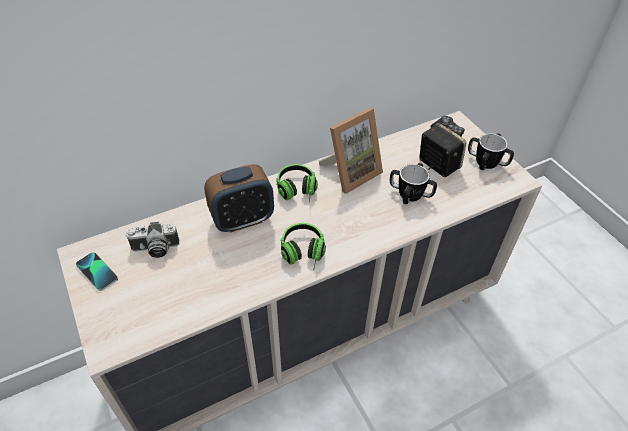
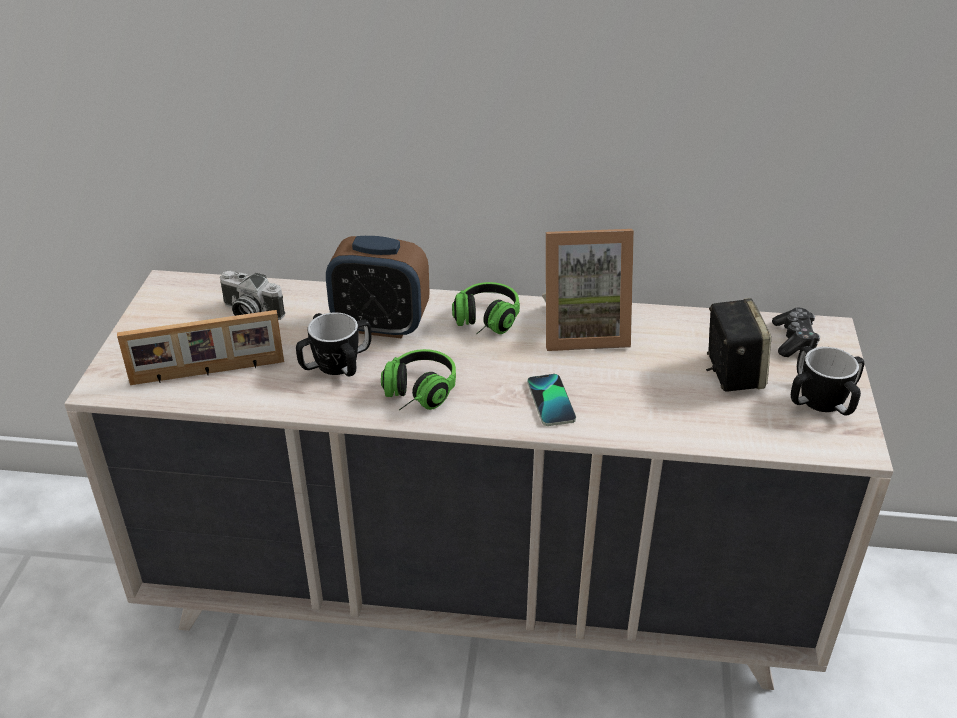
camera: 35 degrees right, 10 degrees down
phone [76,252,118,291] -> phone moved to [527,374,576,426]
mug [390,163,437,204] -> mug moved to [296,312,371,376]
none -> picture frame [117,310,284,385]

